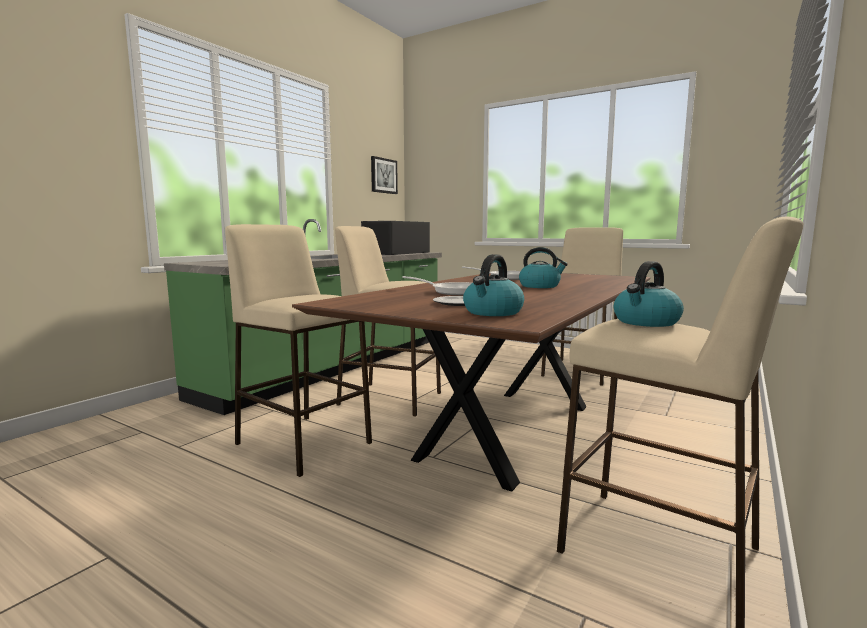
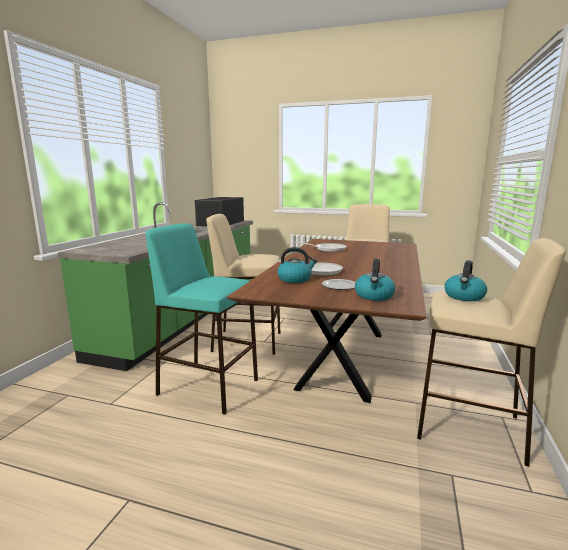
camera: 15 degrees left, 5 degrees up
beige stool [225,224,372,477] -> turquoise stool [146,223,258,414]
picture [371,156,398,194] -> none
kettle [519,247,568,288] -> kettle moved to [277,247,317,283]

